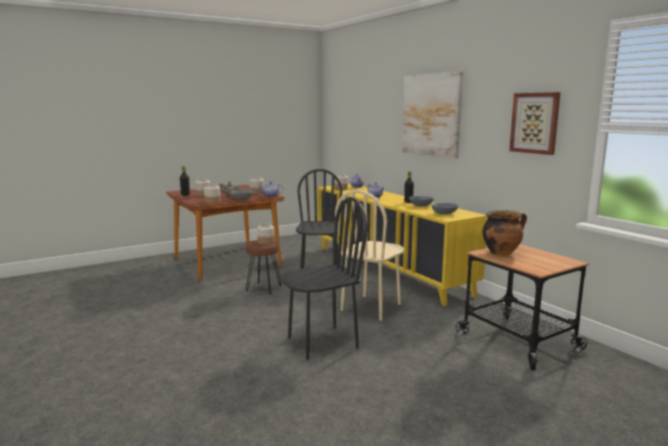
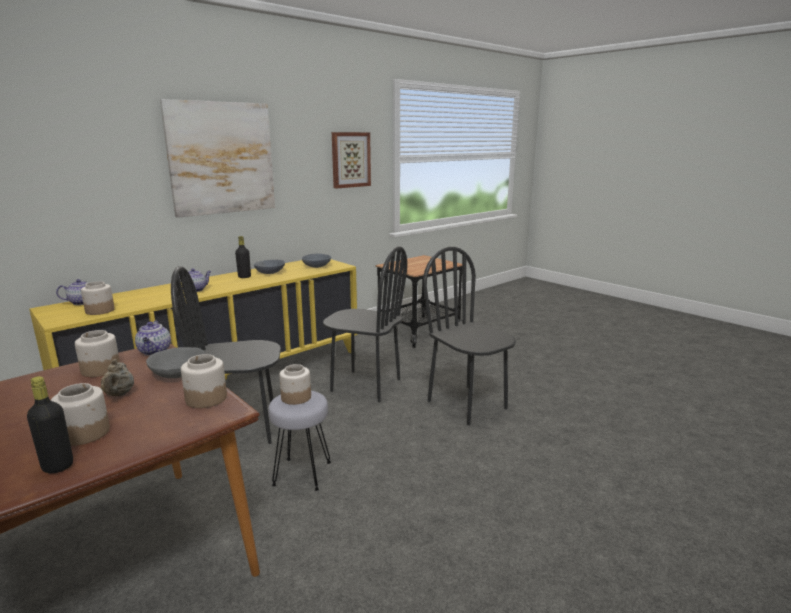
camera: 100 degrees left, 5 degrees up
brown stool [246,240,281,294] -> grey stool [268,391,331,491]
beige chair [335,190,404,321] -> black chair [323,246,407,402]
cooking pot [482,210,527,256] -> none

